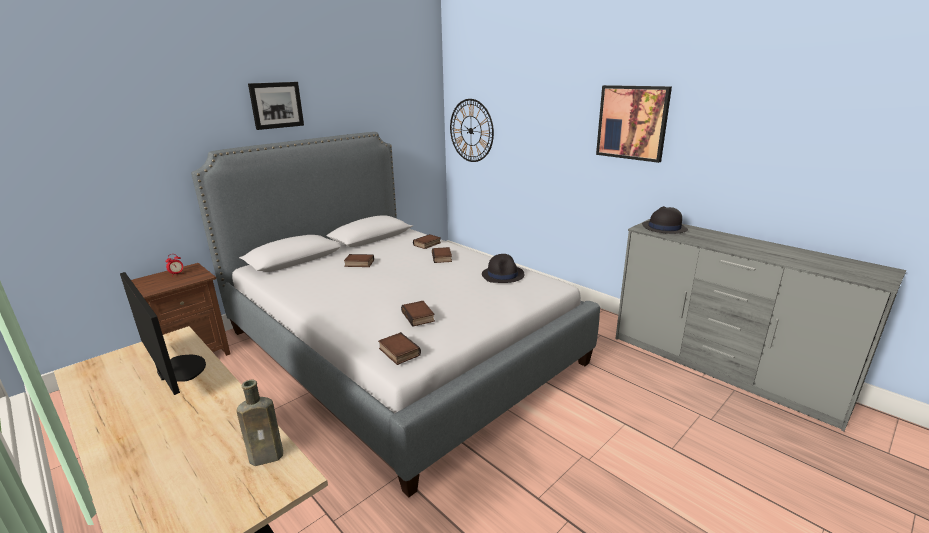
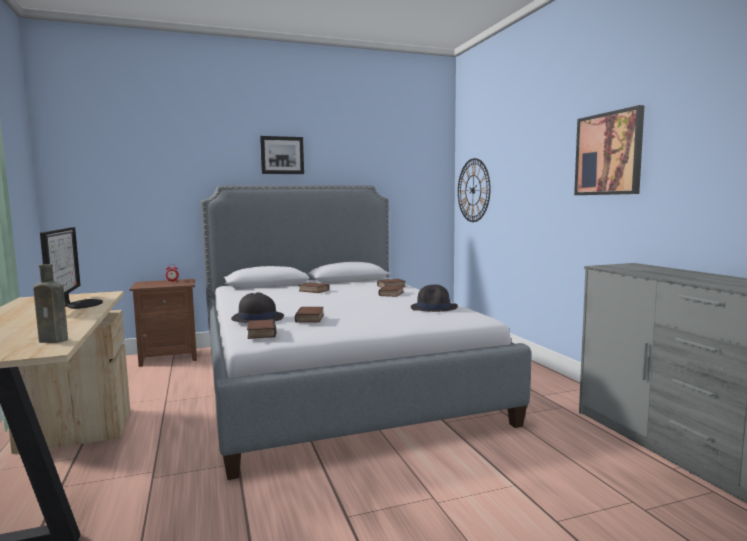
camera: 25 degrees right, 15 degrees down
black hat [642,206,688,234] -> black hat moved to [231,292,284,323]

